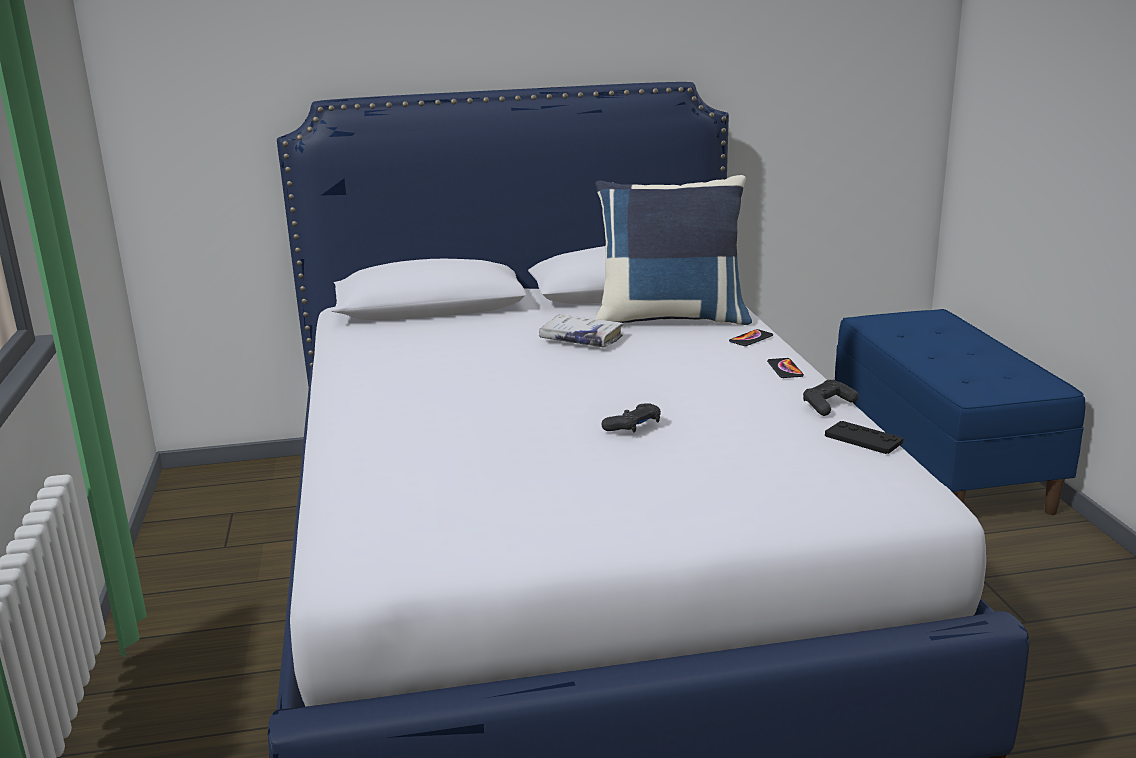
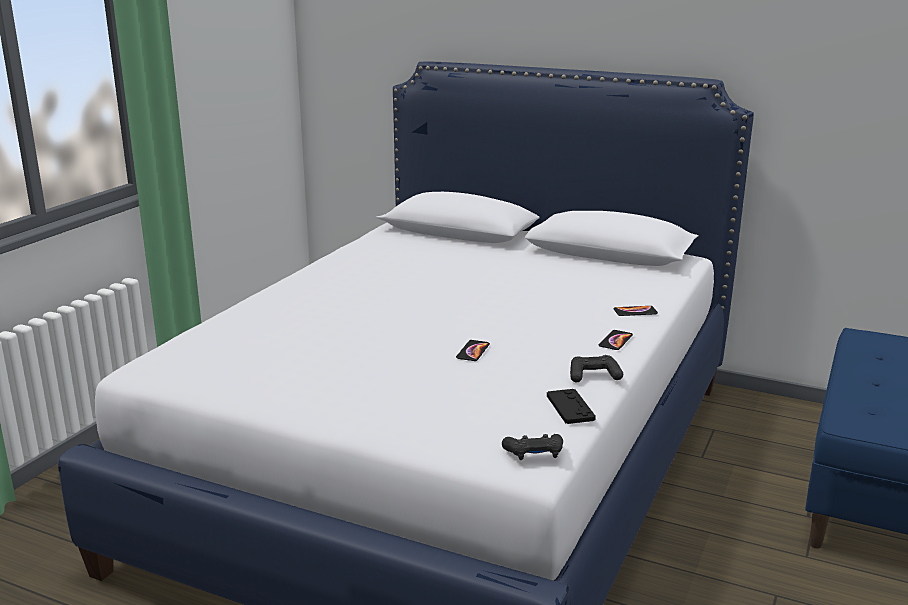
camera: 35 degrees right, 0 degrees up
white book [539,314,624,348] -> none
blue pillow [595,175,752,325] -> none
black game controller [601,403,661,433] -> black game controller moved to [502,434,563,460]
none -> phone [456,340,490,361]

